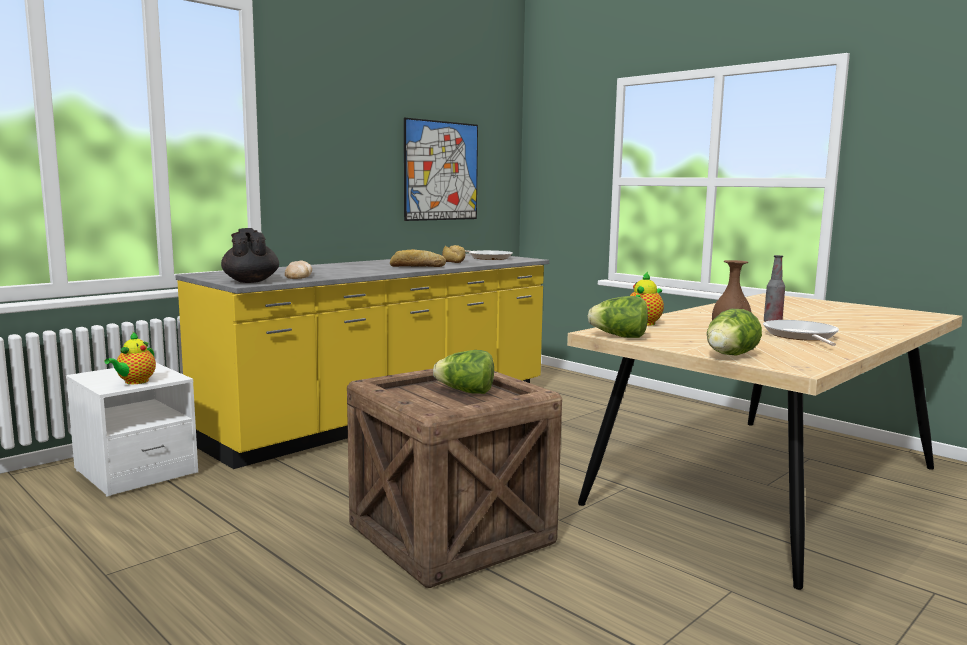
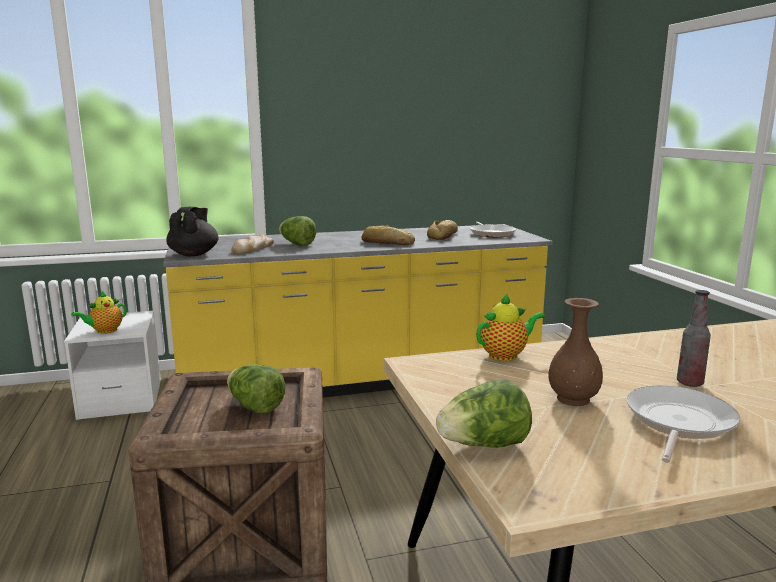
camera: 30 degrees right, 5 degrees up
picture [404,118,478,221] -> none
lettuce [588,296,648,338] -> lettuce moved to [279,216,316,246]

